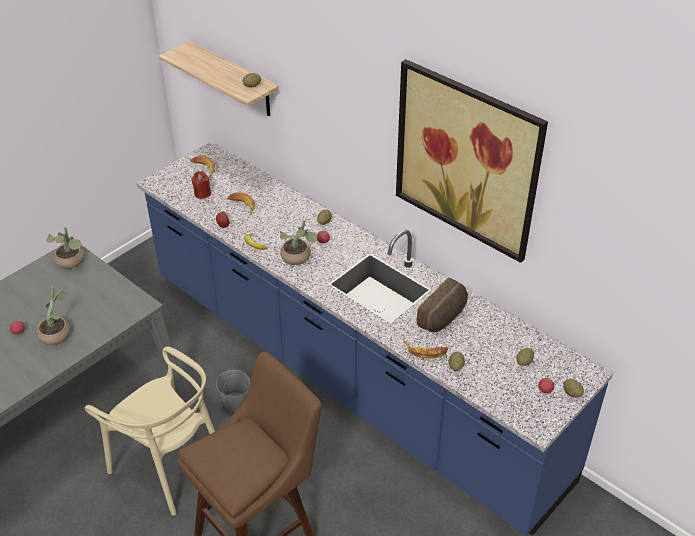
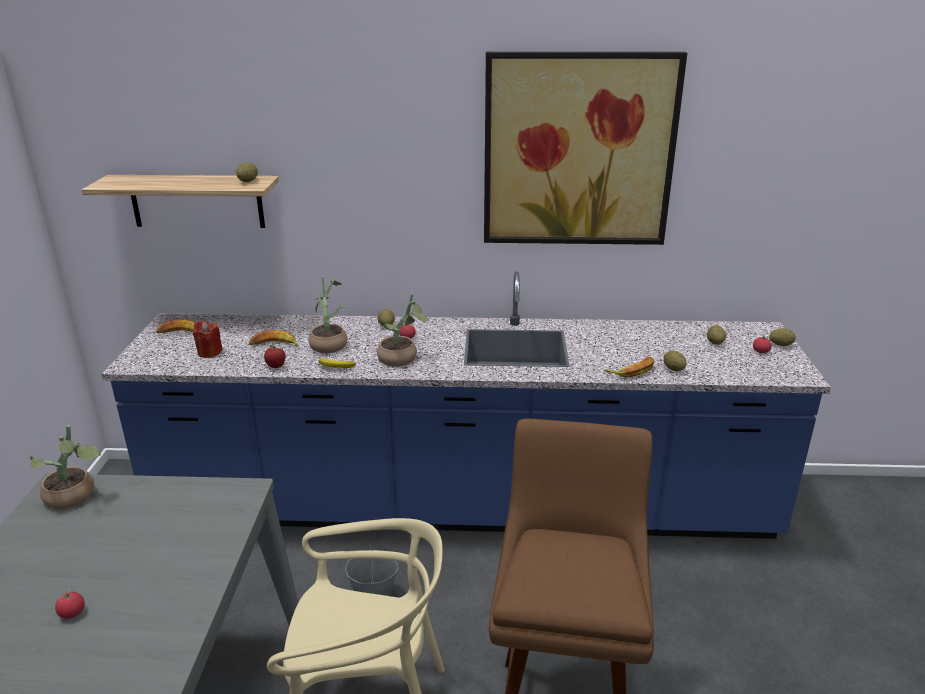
camera: 40 degrees left, 15 degrees down
potted plant [37,286,70,345] -> potted plant moved to [308,277,348,353]
bread [417,278,468,332] -> none

